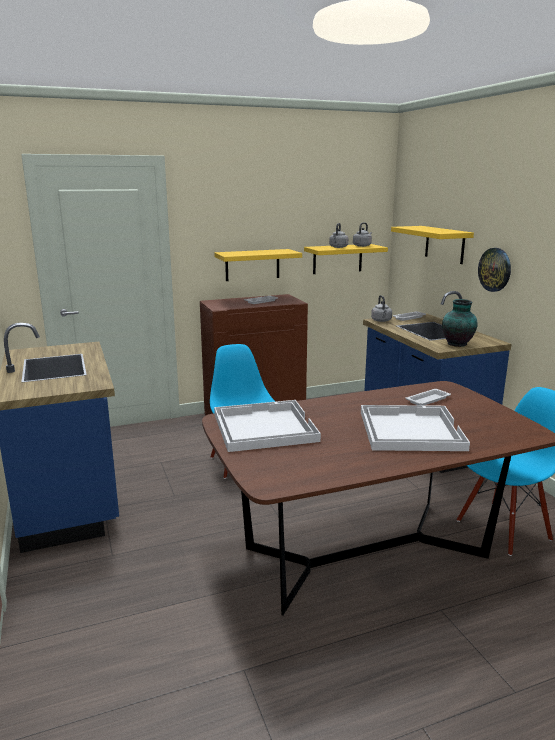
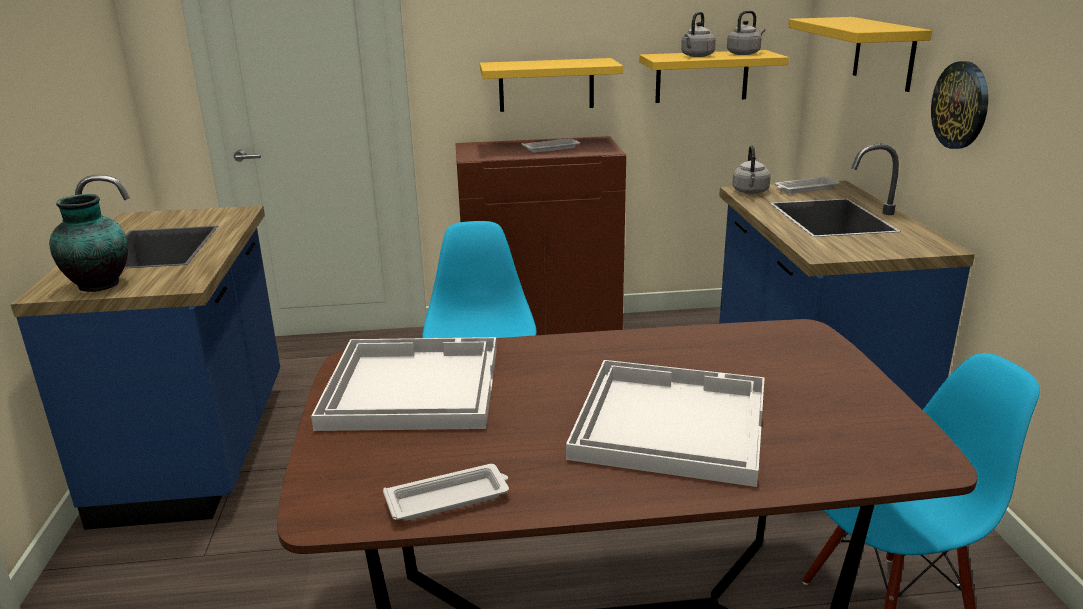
camera: 15 degrees right, 5 degrees up
white tray [405,389,451,405] -> white tray moved to [383,464,509,521]
vase [442,299,478,347] -> vase moved to [49,194,128,292]

